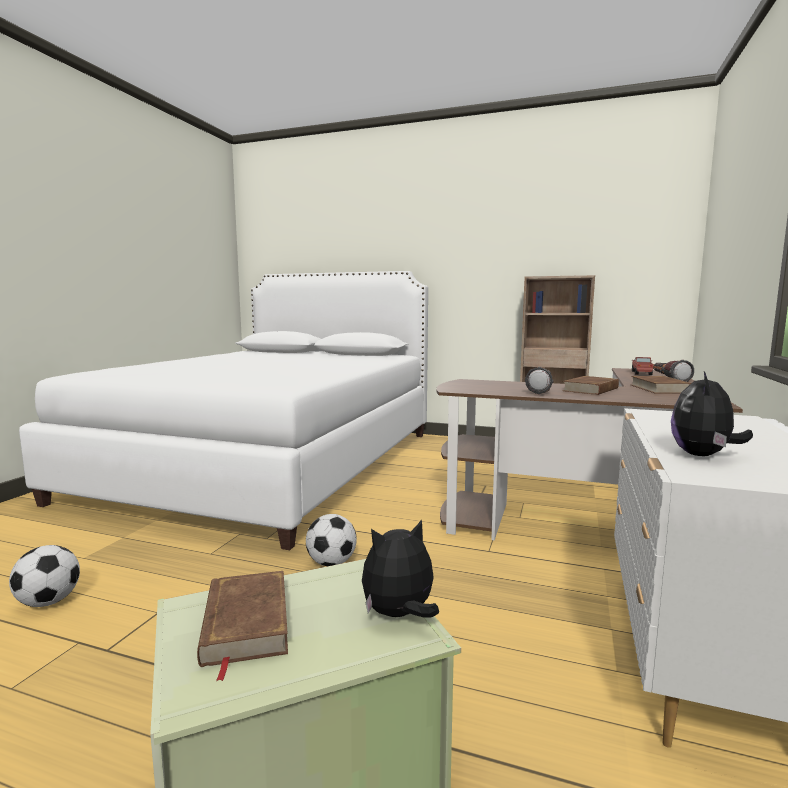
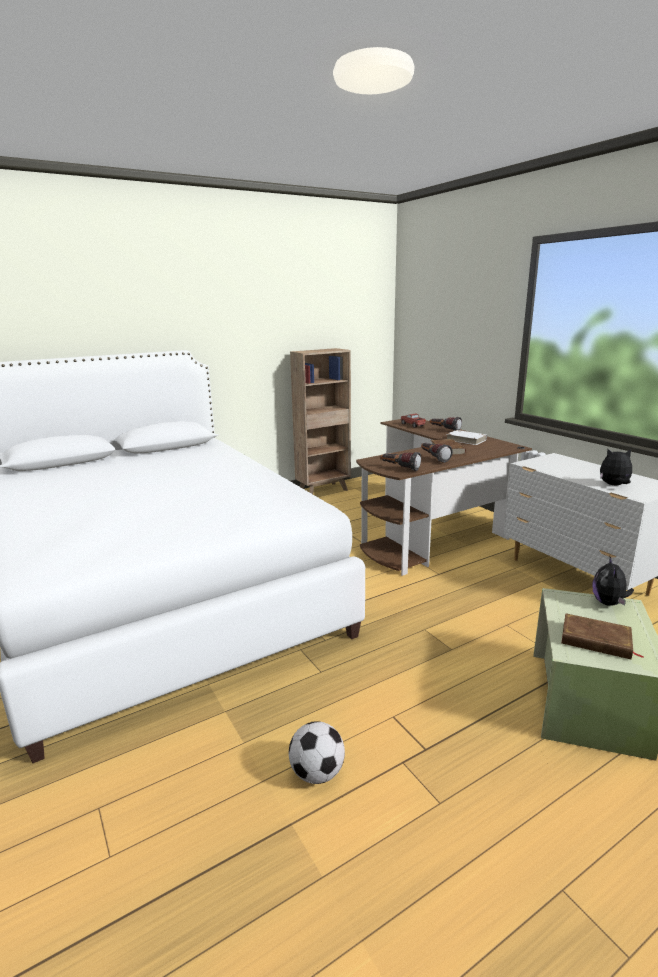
camera: 50 degrees left, 10 degrees up
football [306,514,357,566] -> none
brown book [631,376,691,393] -> white book [447,430,487,445]
plush toy [671,372,753,456] -> plush toy turned 120 degrees clockwise [600,449,632,485]
none -> flashlight [380,452,421,471]

